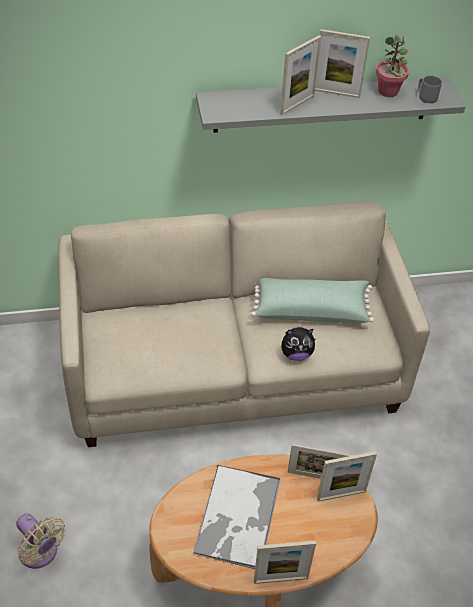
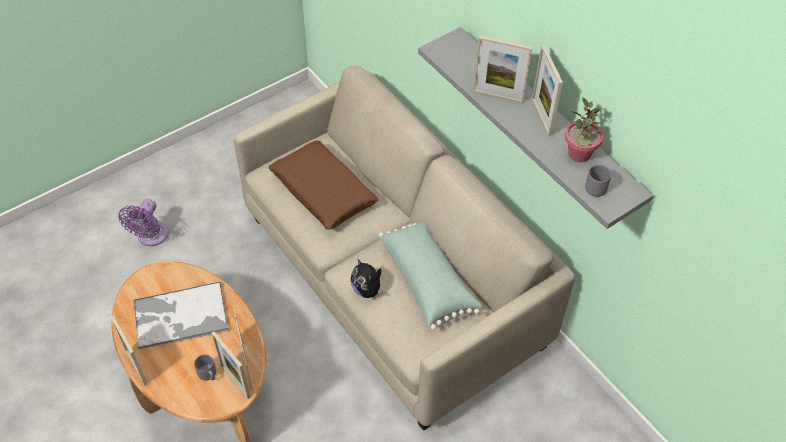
camera: 65 degrees right, 5 degrees up
beige fan [16,513,66,569] -> purple fan [118,199,169,246]
none -> grey mug [194,354,216,381]
none -> brown pillow [269,140,379,230]

